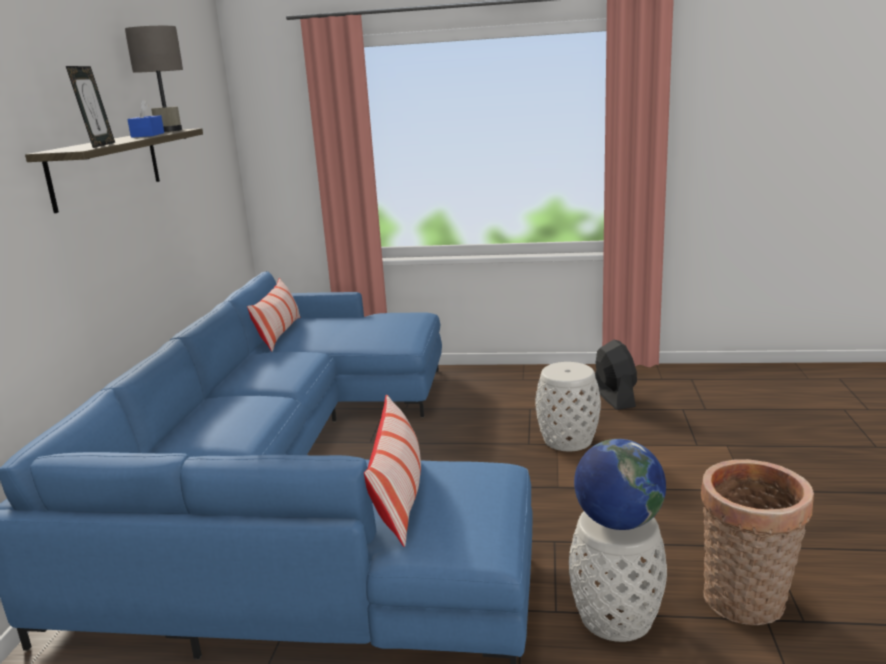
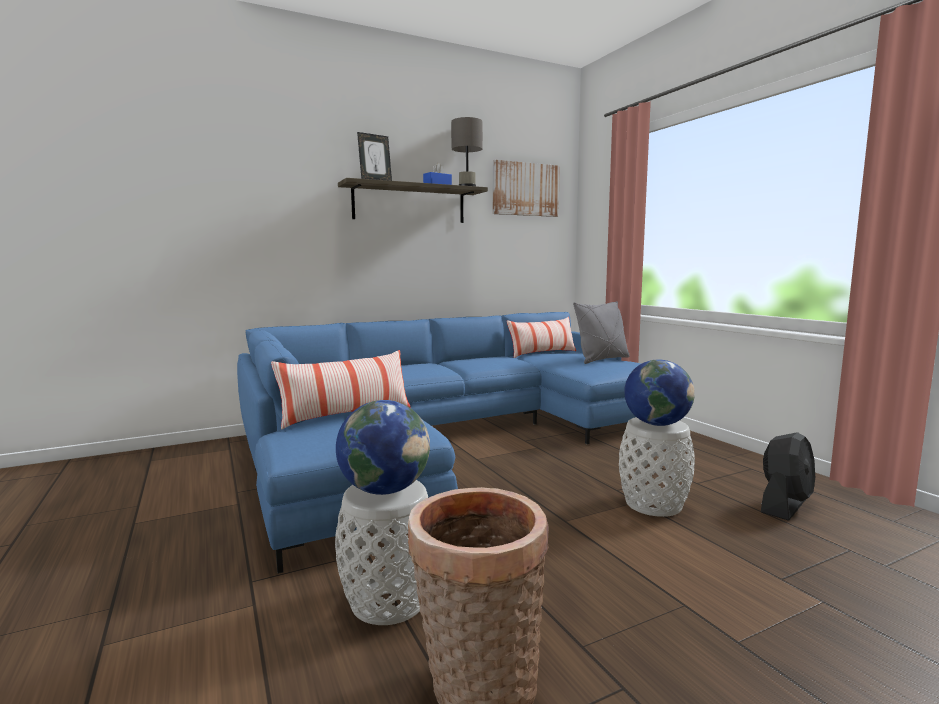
camera: 55 degrees right, 10 degrees down
none -> picture [493,160,560,217]
none -> grey pillow [573,301,630,364]
none -> globe [624,360,695,426]

